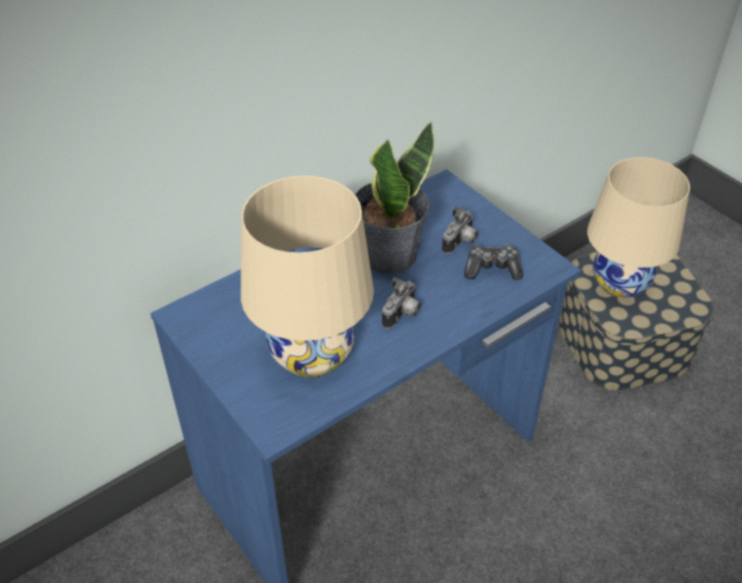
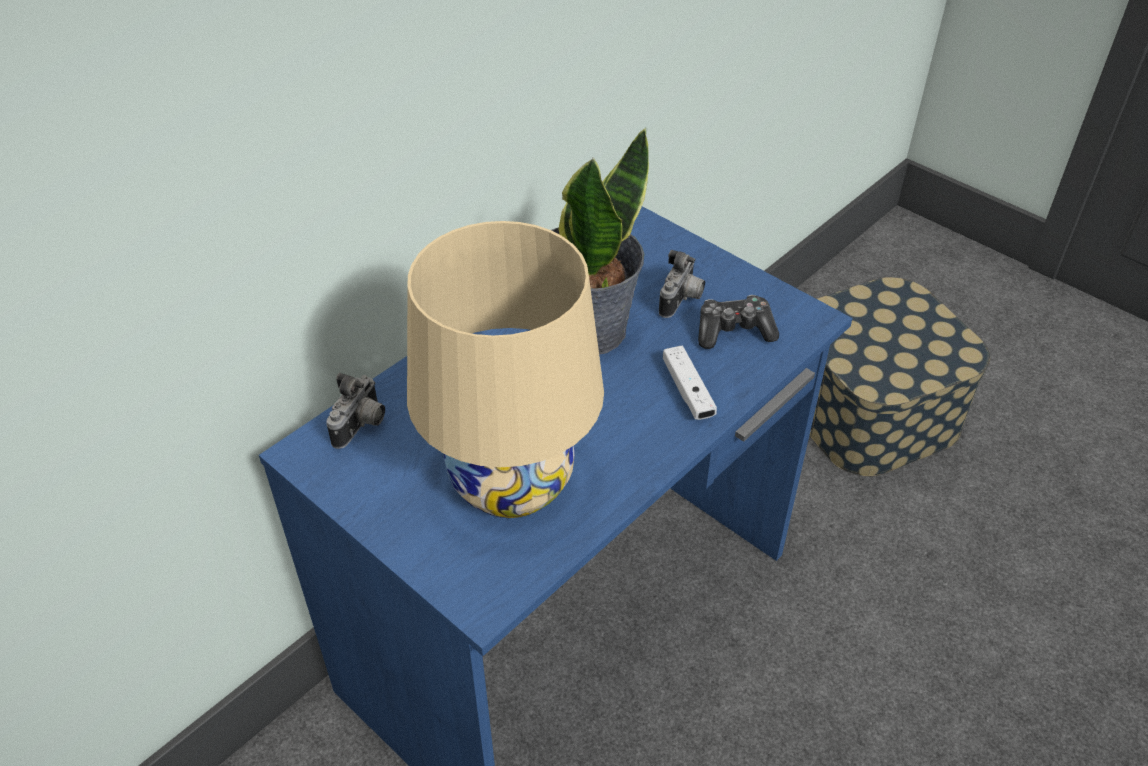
camera: 10 degrees left, 0 degrees up
camera [382,277,421,329] -> camera moved to [326,373,385,449]
beige table lamp [587,157,690,298] -> none
none -> white game controller [663,346,717,420]

